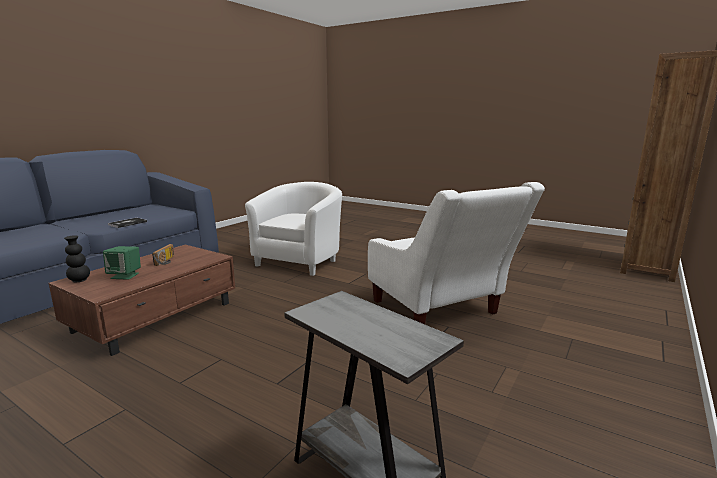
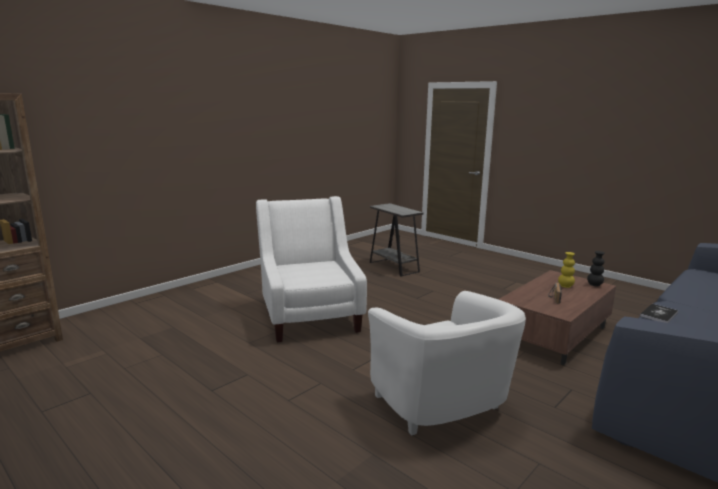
camera: 170 degrees left, 0 degrees up
green speaker [103,246,141,280] -> yellow vase [558,252,575,288]
white armchair [245,182,342,276] -> white armchair turned 60 degrees counterclockwise [368,291,526,436]

